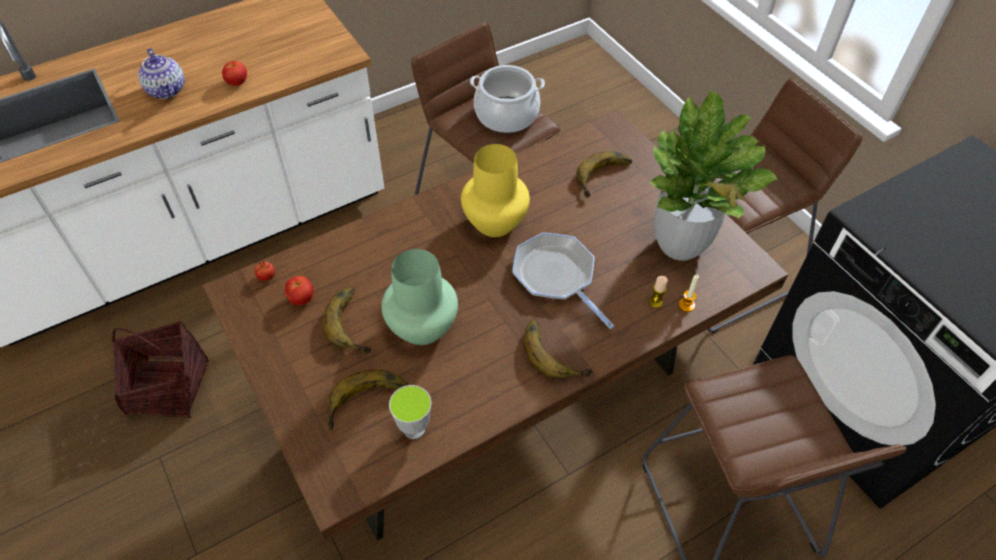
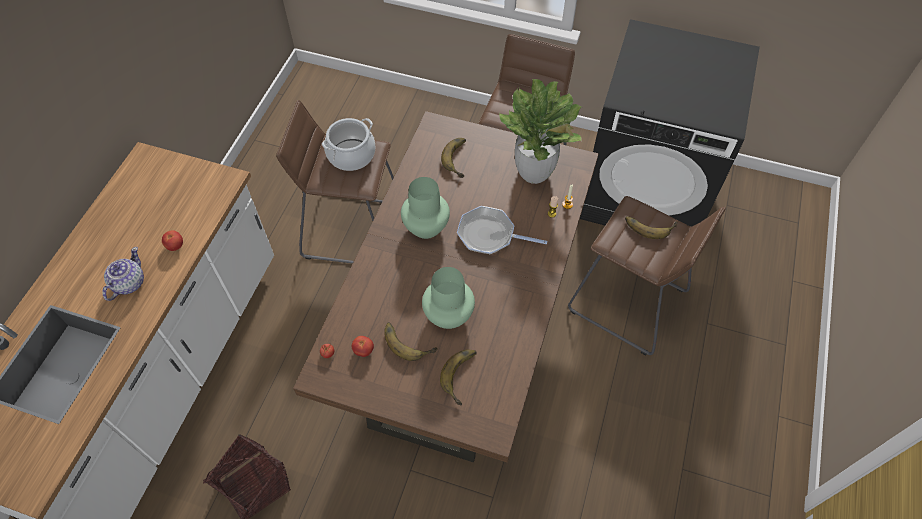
camera: 40 degrees left, 5 degrees up
teapot [138,48,185,99] -> teapot turned 90 degrees counterclockwise [103,247,144,301]
cup [389,385,431,439] -> none
yellow vase [461,144,530,237] -> green vase [401,177,450,239]
banana [524,319,593,379] -> banana moved to [625,216,678,239]

